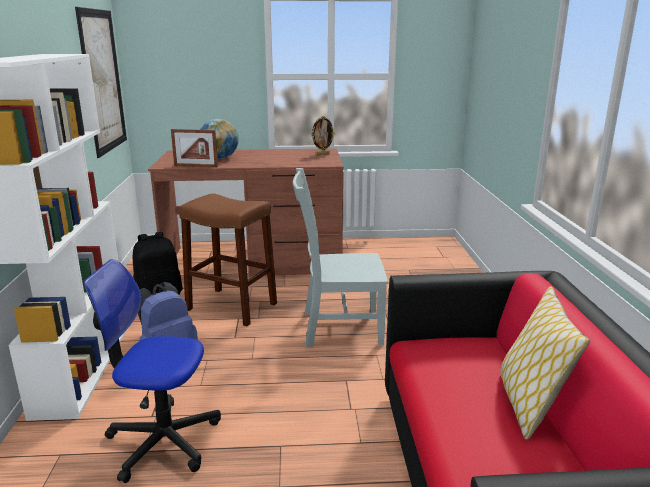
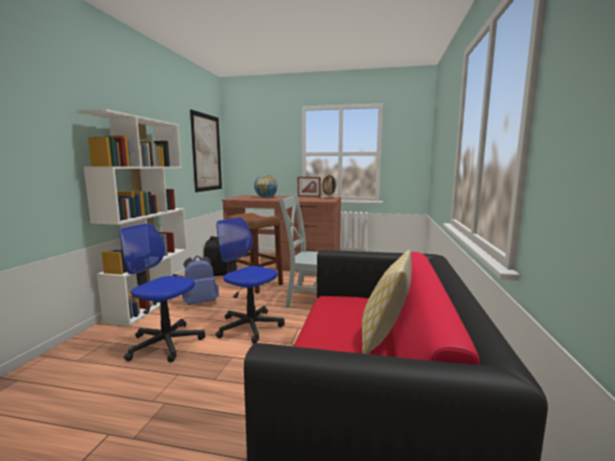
camera: 15 degrees right, 10 degrees down
picture frame [171,129,218,167] -> picture frame moved to [298,177,321,197]
none -> office chair [216,217,285,344]

